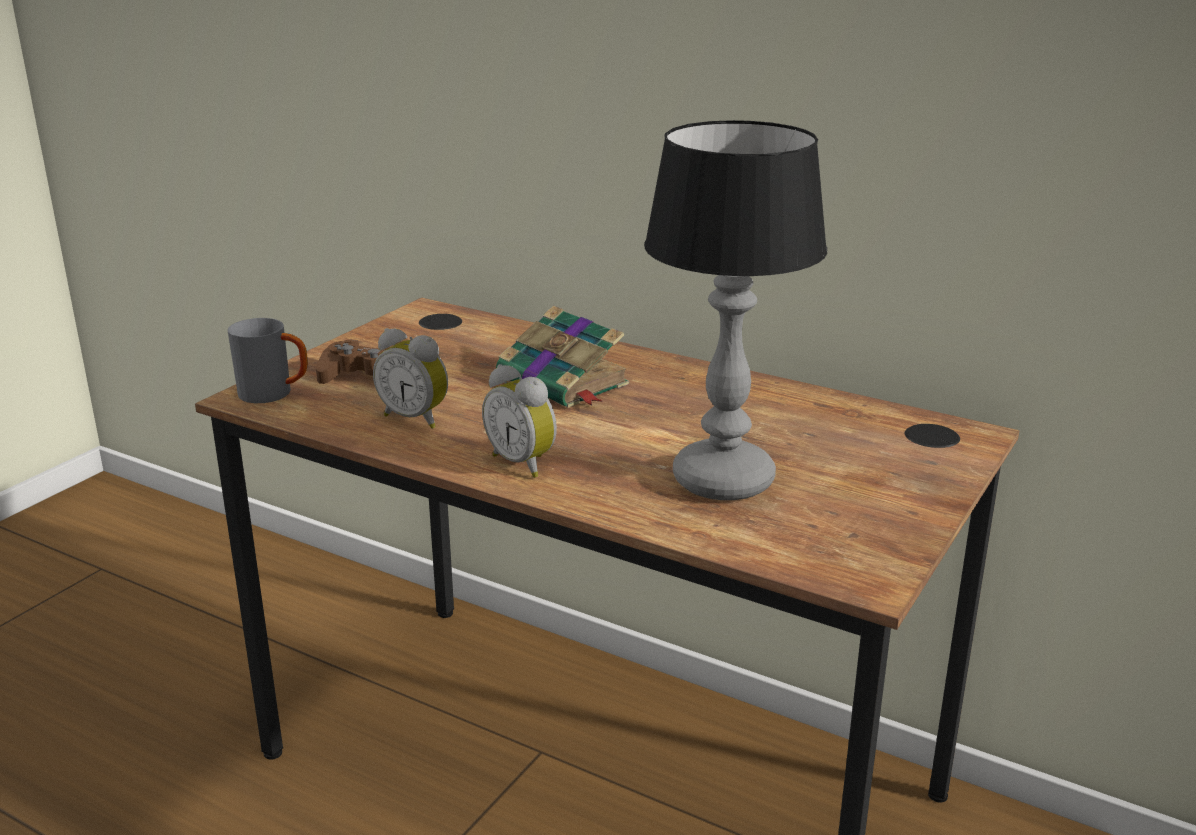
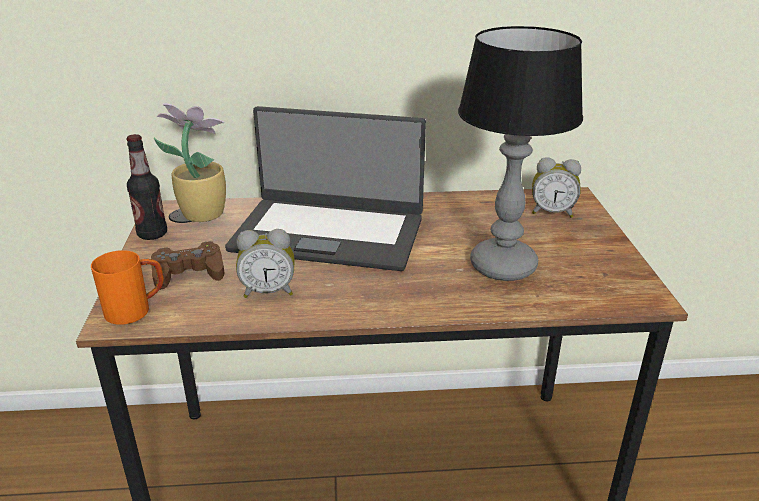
camera: 35 degrees left, 5 degrees up
grey mug [227,318,308,403] -> orange mug [91,250,164,325]
alarm clock [482,364,557,478] -> alarm clock moved to [532,157,581,218]
book [496,306,629,408] -> laptop [225,106,426,271]
none -> bottle [126,134,167,240]
none -> potted plant [154,103,226,222]

